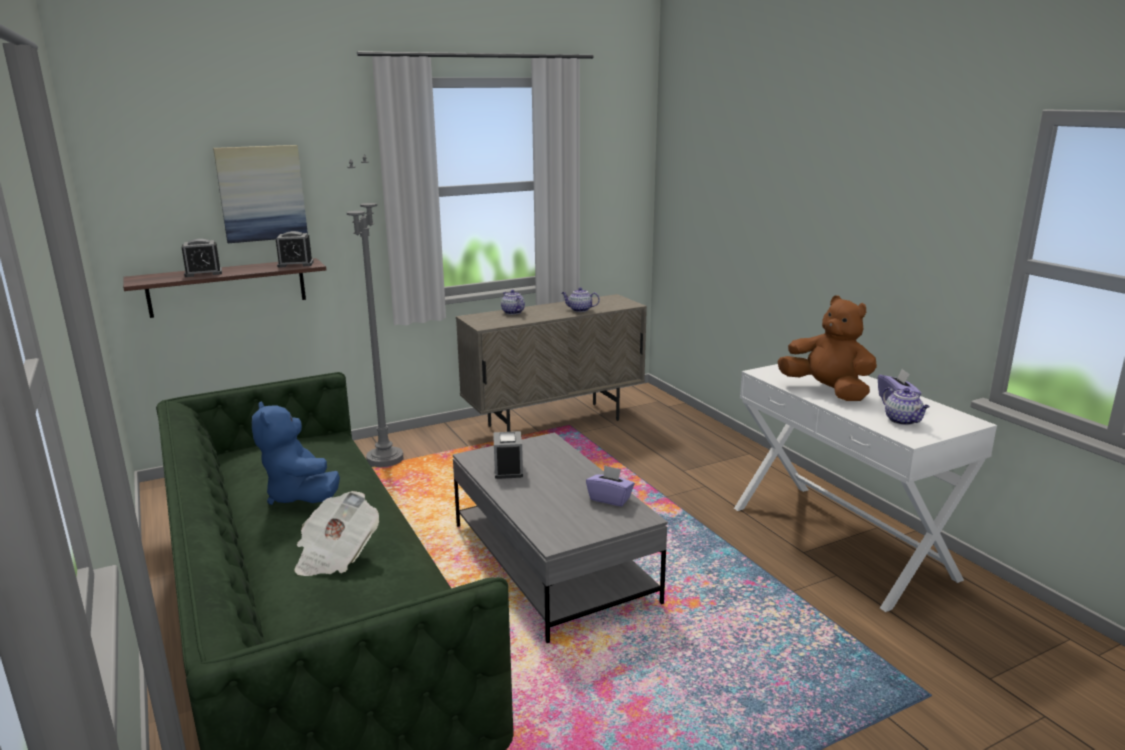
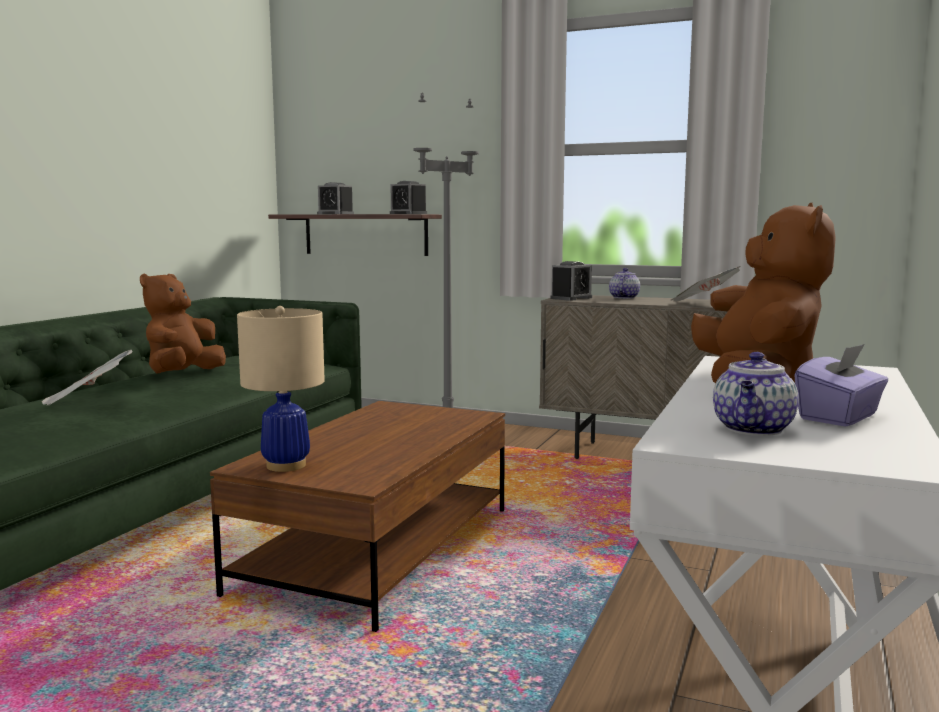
camera: 50 degrees right, 10 degrees down
picture [213,145,308,243] -> none
blue plush toy [252,402,340,505] -> brown plush toy [140,274,226,373]
grey coffee table [453,432,668,643] -> brown coffee table [210,401,505,632]
alarm clock [493,431,523,479] -> alarm clock moved to [550,261,592,301]
teapot [562,287,600,312] -> newspaper [671,266,740,302]
purple tissue box [586,465,635,507] -> none
none -> beige table lamp [237,306,325,472]

